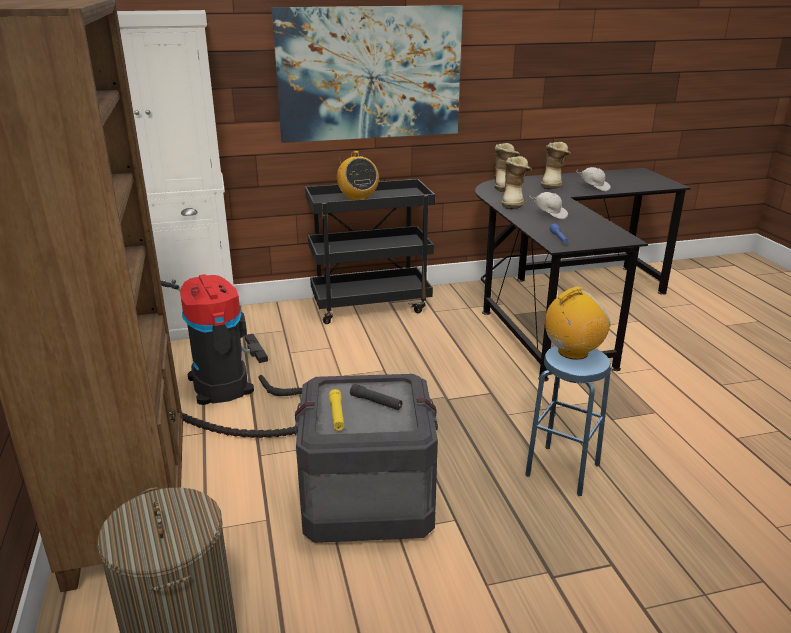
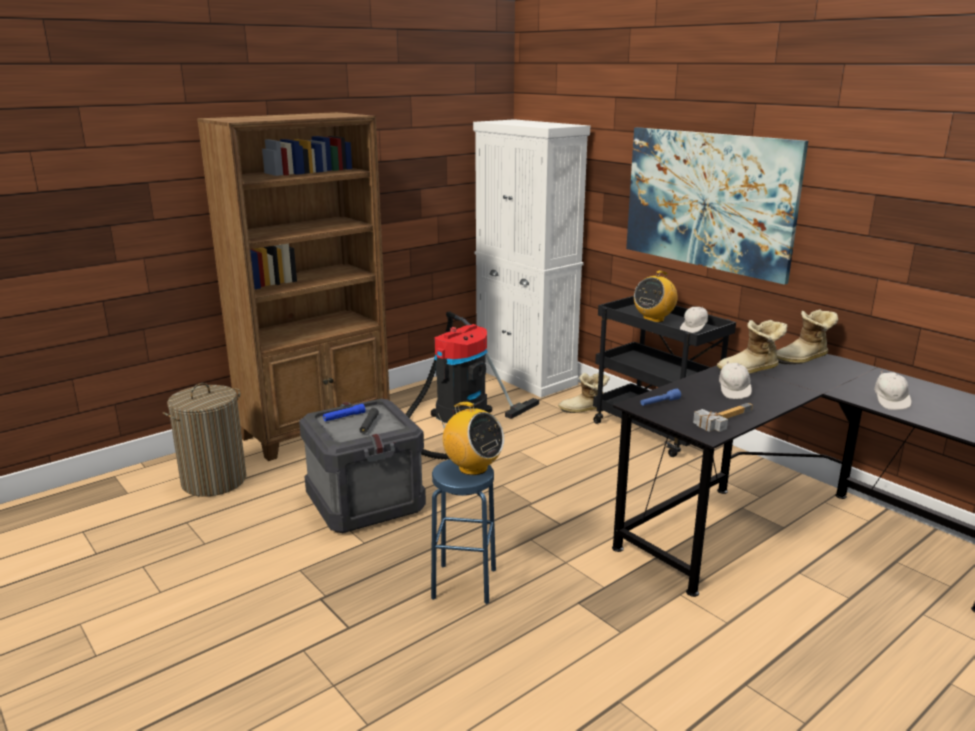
camera: 65 degrees right, 5 degrees down
yellow flashlight [329,389,344,431] -> blue flashlight [323,404,365,421]
boot [541,142,571,190] -> boot moved to [558,373,610,413]
none -> white cap [680,307,708,333]
none -> hammer [693,403,753,432]

